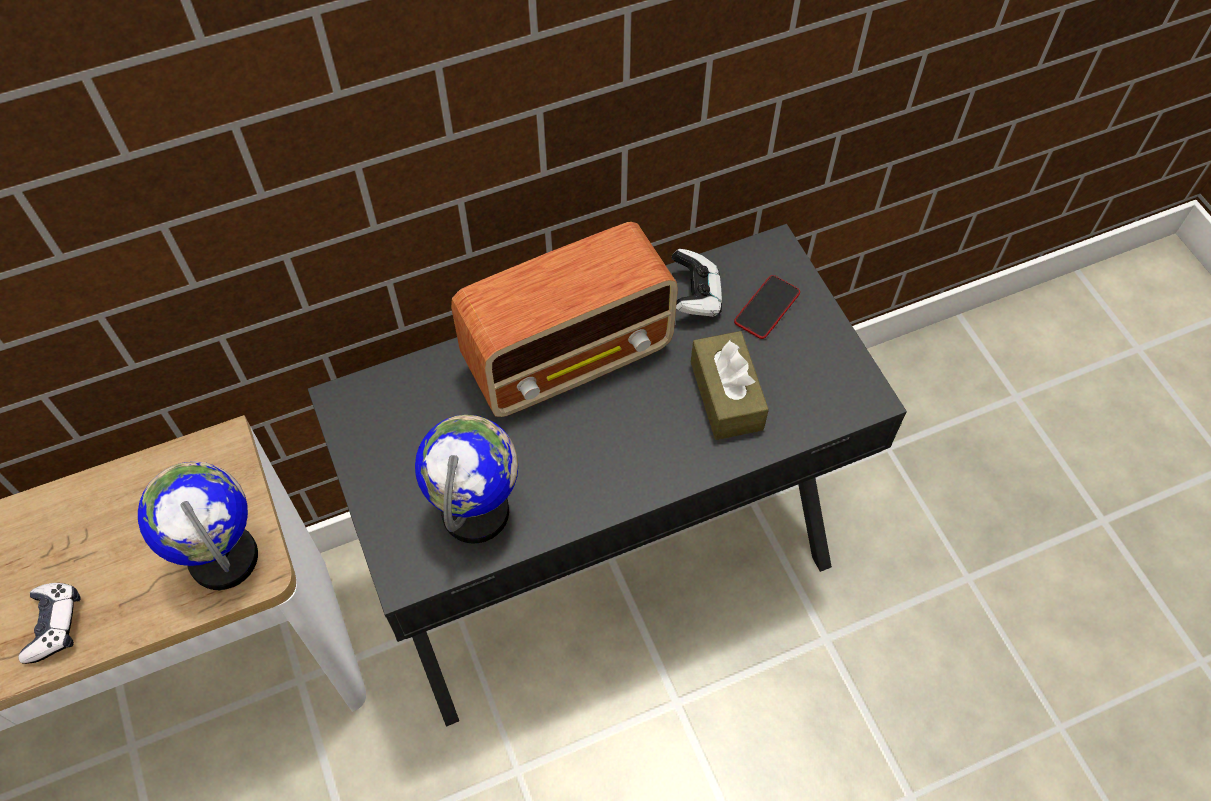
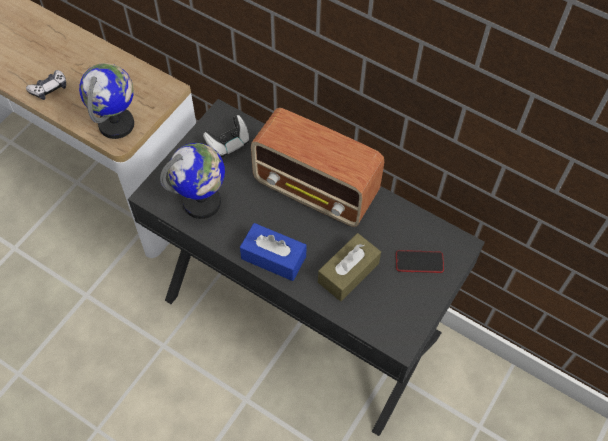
camera: 55 degrees right, 0 degrees up
game controller [672,249,722,317] -> game controller moved to [203,115,249,157]
none -> blue tissue box [240,223,307,281]

